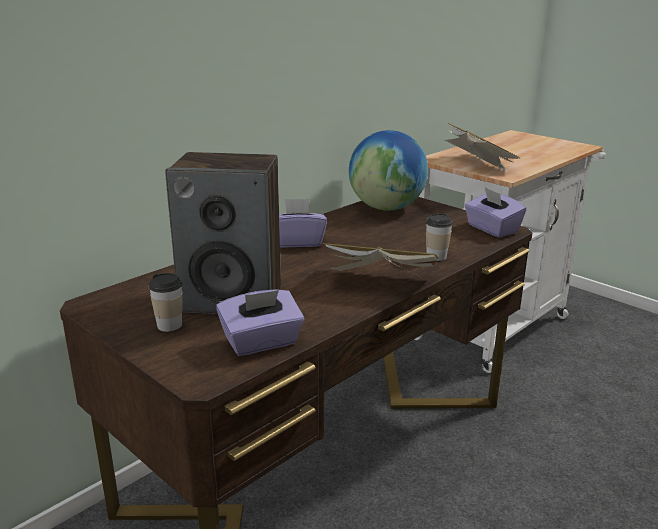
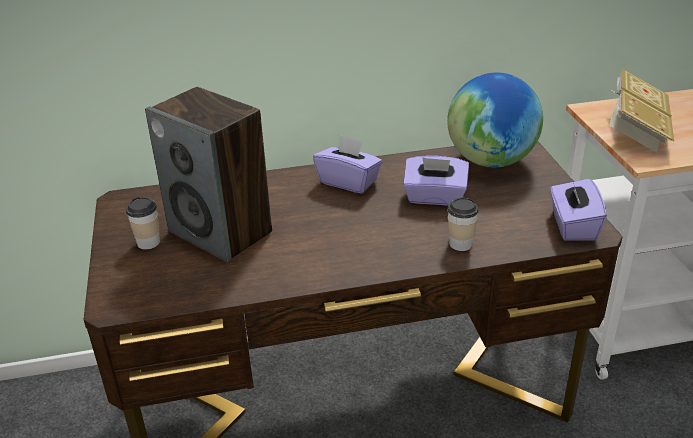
camera: 35 degrees right, 10 degrees up
purple tissue box [216,289,304,356] -> purple tissue box moved to [403,156,469,206]
book [323,243,439,279] -> none

